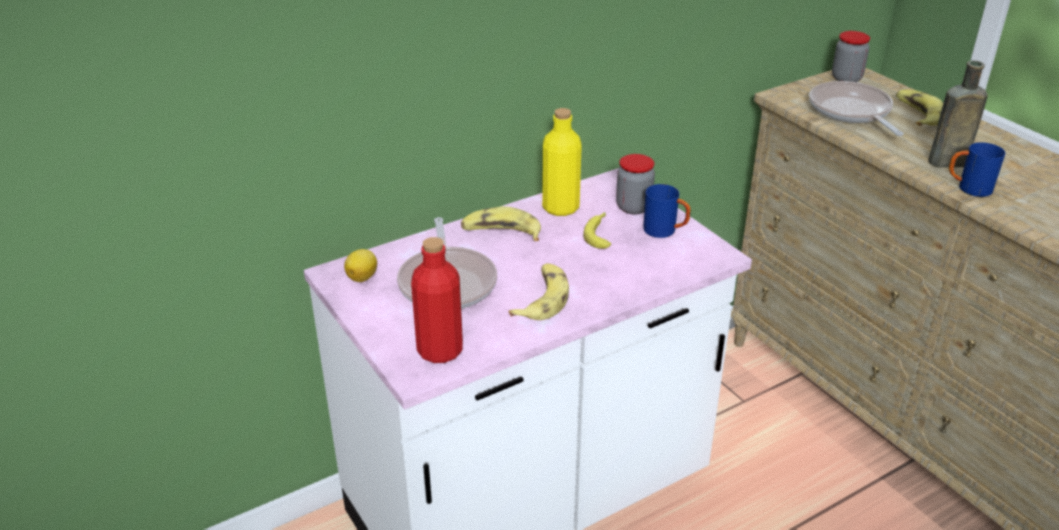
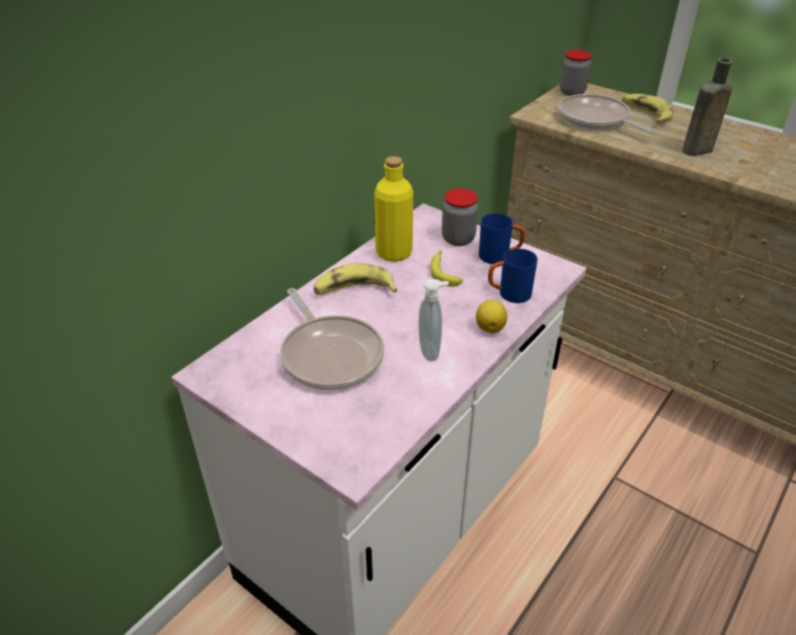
camera: 20 degrees left, 5 degrees up
lemon [344,249,377,282] -> lemon moved to [476,300,507,333]
red bottle [411,237,463,363] -> none
banana [508,263,569,320] -> soap dispenser [418,279,449,361]
blue mug [949,142,1005,197] -> blue mug moved to [488,249,538,303]

